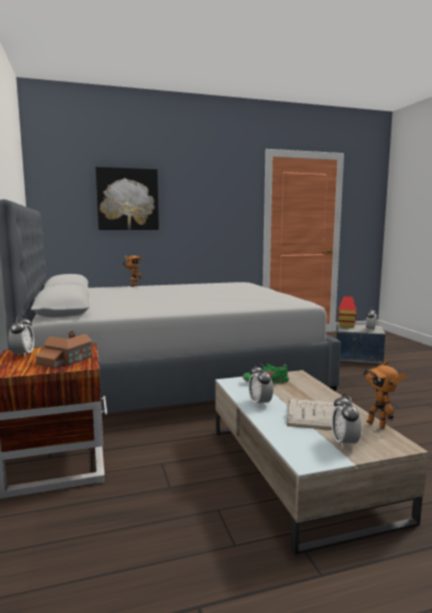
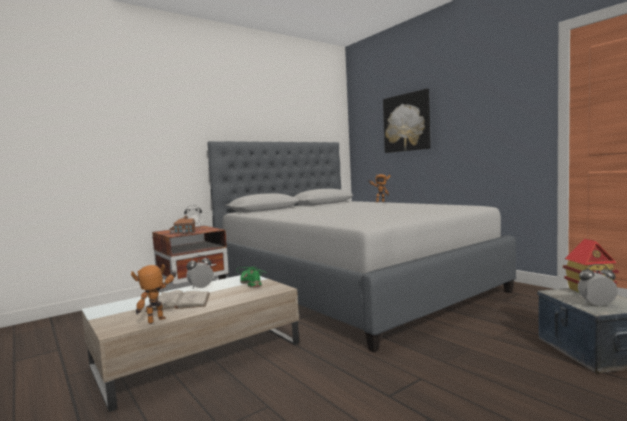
camera: 70 degrees right, 5 degrees down
alarm clock [331,394,362,449] -> none

